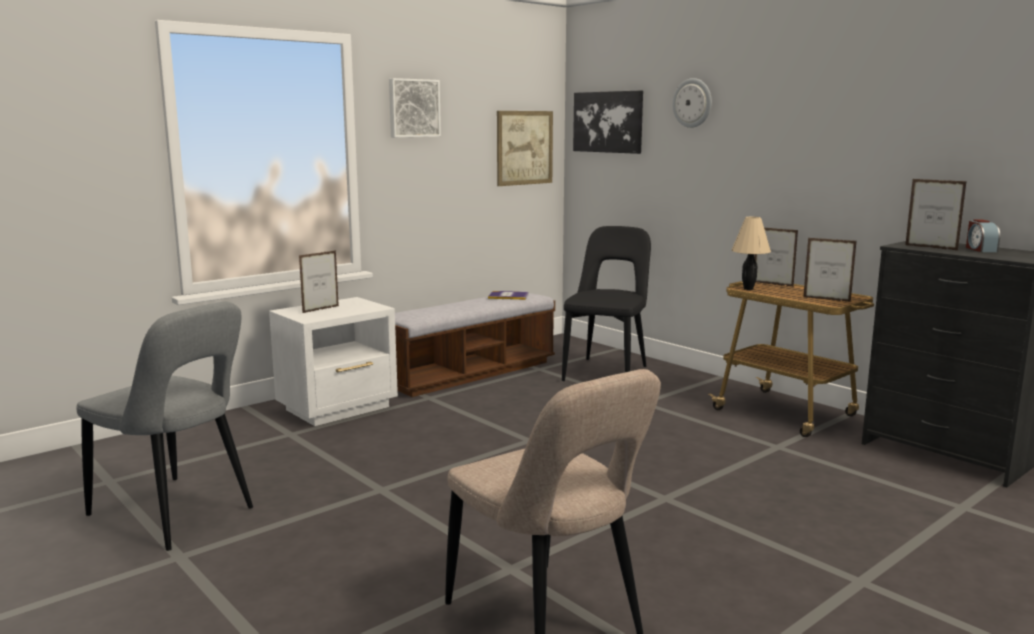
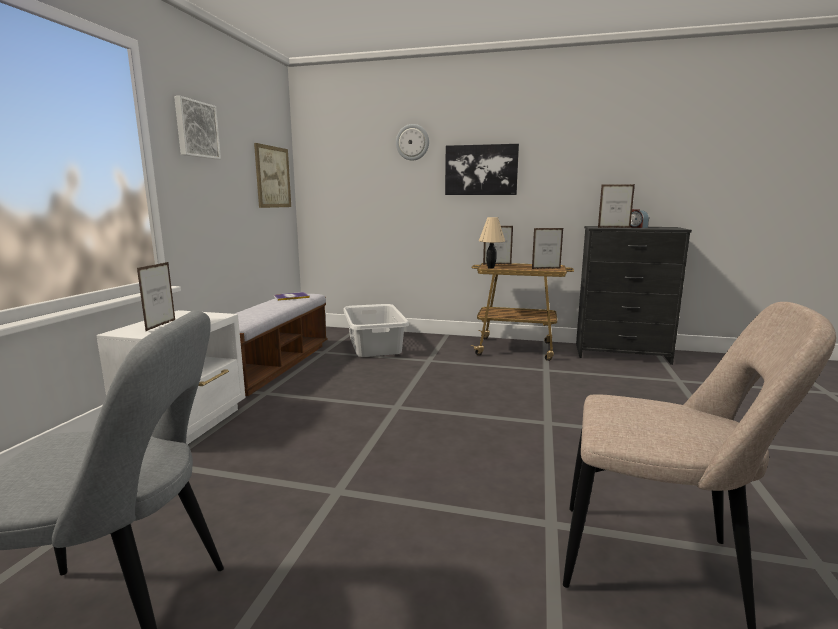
camera: 35 degrees left, 0 degrees up
black chair [562,226,651,381] -> grey laundry basket [343,304,409,357]
picture [573,90,643,154] -> picture moved to [445,144,519,195]

